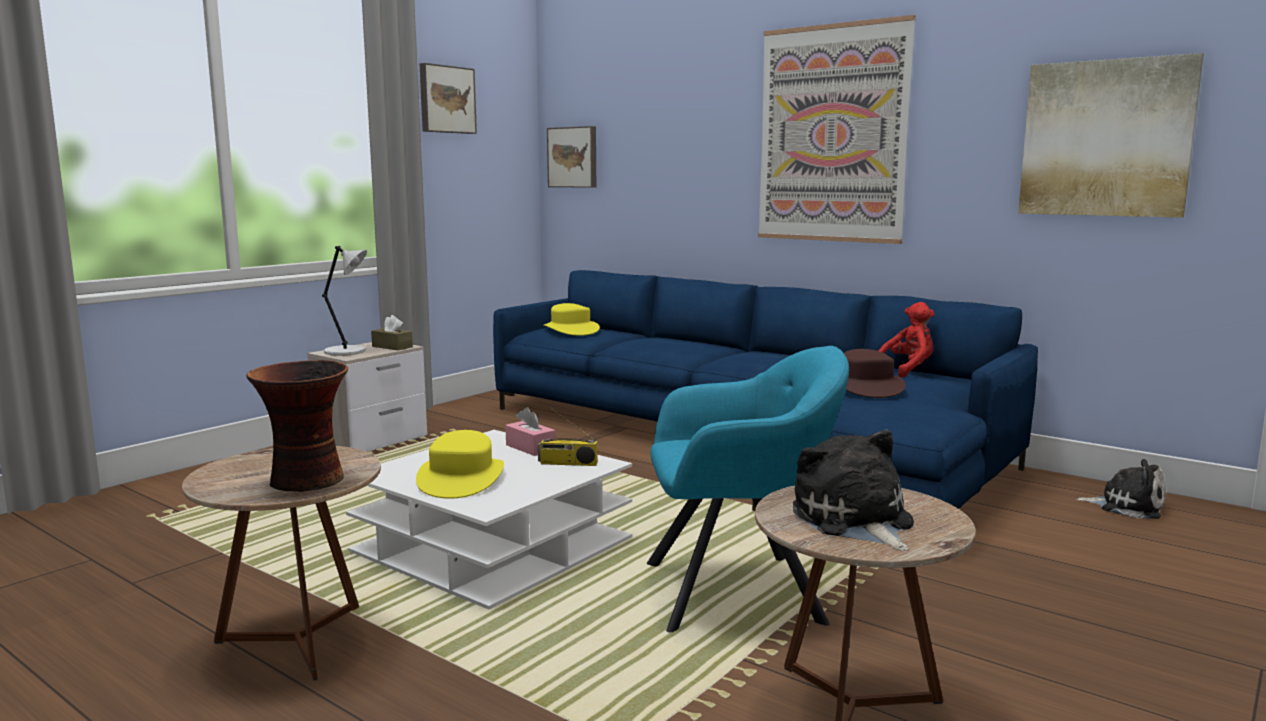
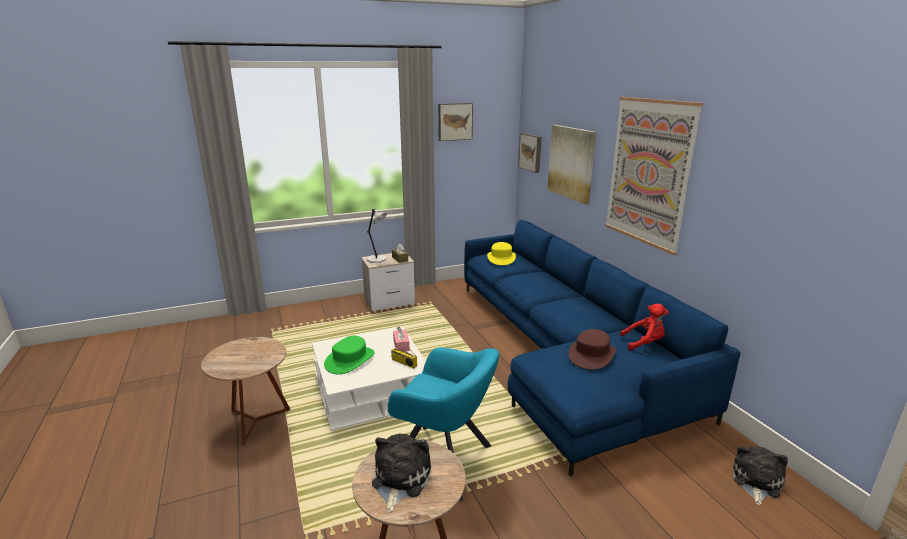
camera: 30 degrees right, 10 degrees up
vase [246,360,348,492] -> none
yellow hat [416,430,504,499] -> green hat [324,336,375,374]
picture [1018,53,1204,218] -> picture moved to [547,125,596,205]
plush toy [1076,459,1166,519] -> plush toy turned 120 degrees counterclockwise [733,446,788,505]

